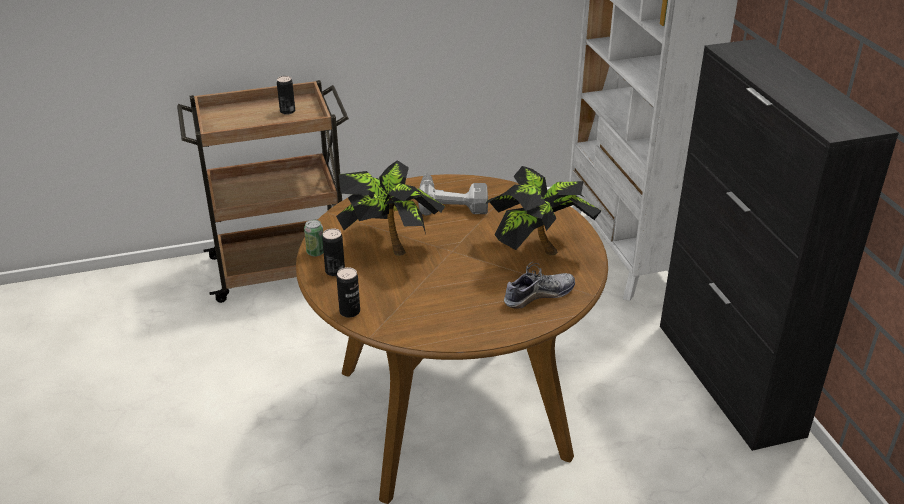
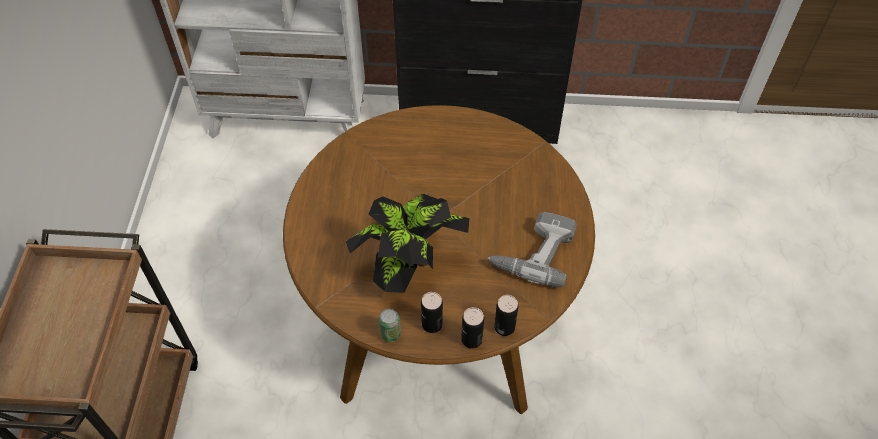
camera: 70 degrees left, 20 degrees up
can [277,76,295,115] -> can moved to [461,307,484,349]
power drill [418,173,488,215] -> power drill moved to [488,212,577,287]
potted plant [485,166,602,255] -> none
shoe [504,262,575,309] -> none

